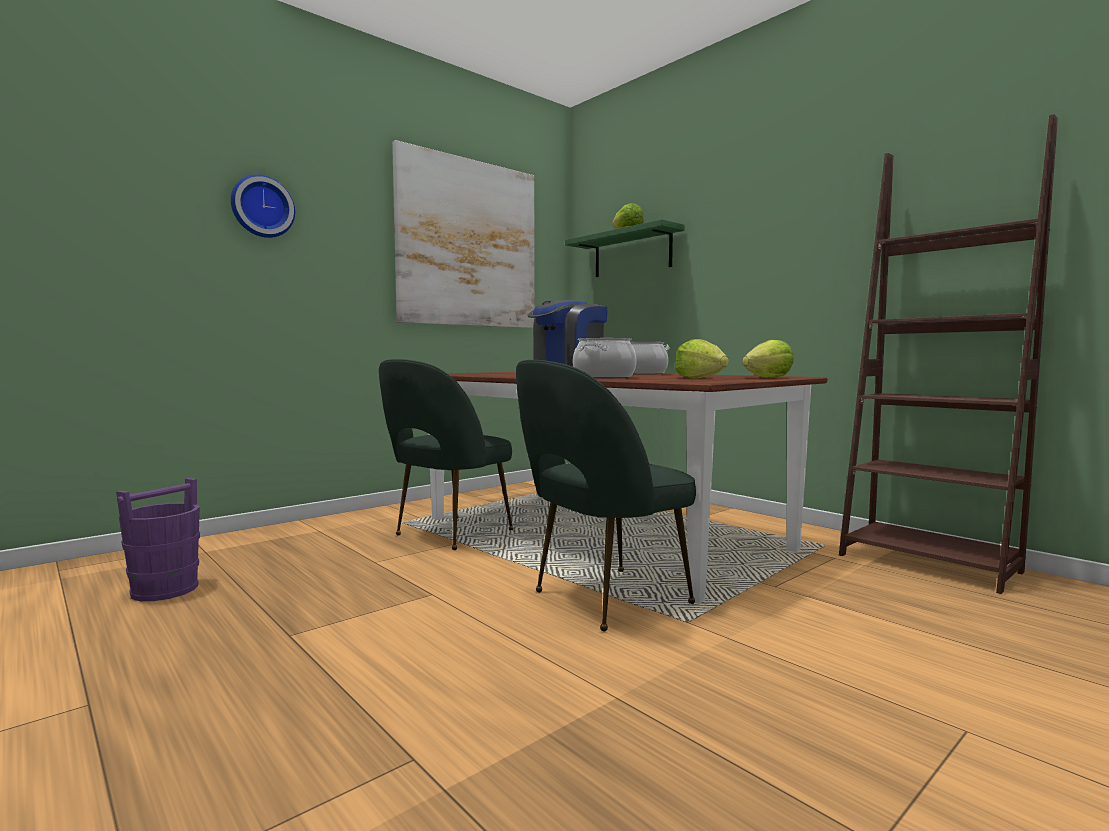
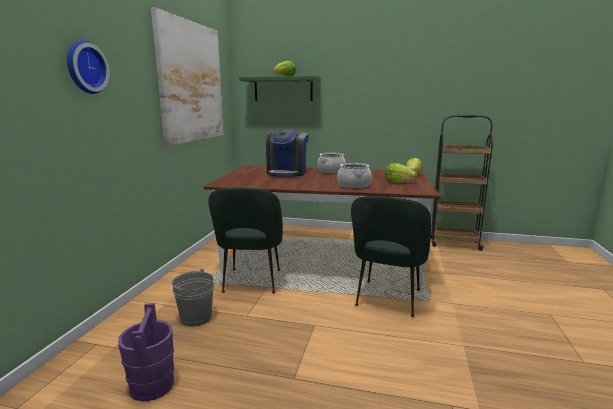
camera: 35 degrees left, 10 degrees up
brown bookcase [839,114,1058,594] -> brown cart [431,114,493,251]
none -> grey bucket [171,269,214,327]

